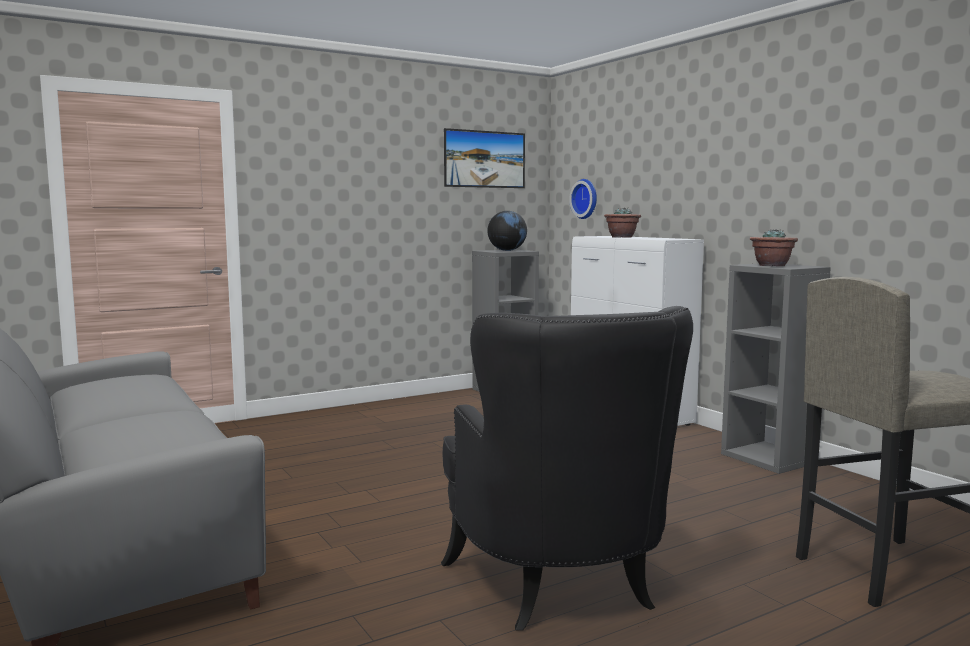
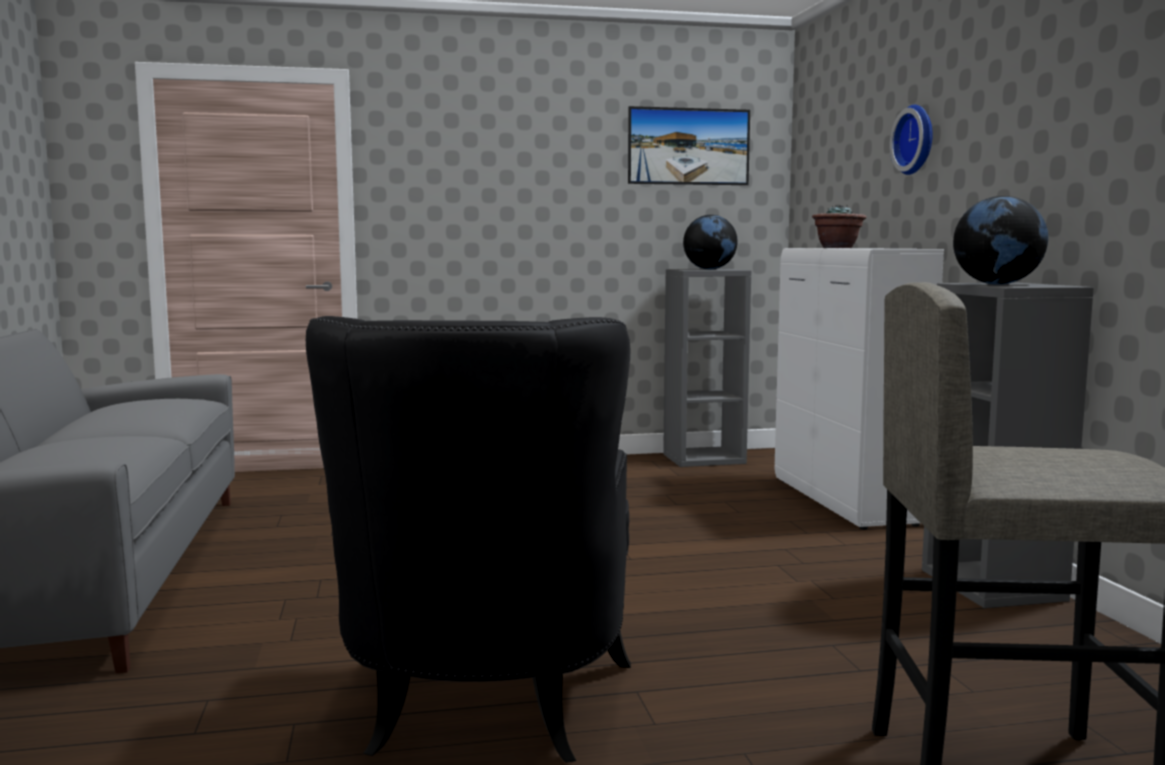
camera: 20 degrees right, 0 degrees up
wall clock [569,179,597,219] -> wall clock moved to [890,105,933,175]
potted plant [750,229,798,266] -> globe [953,196,1048,285]

